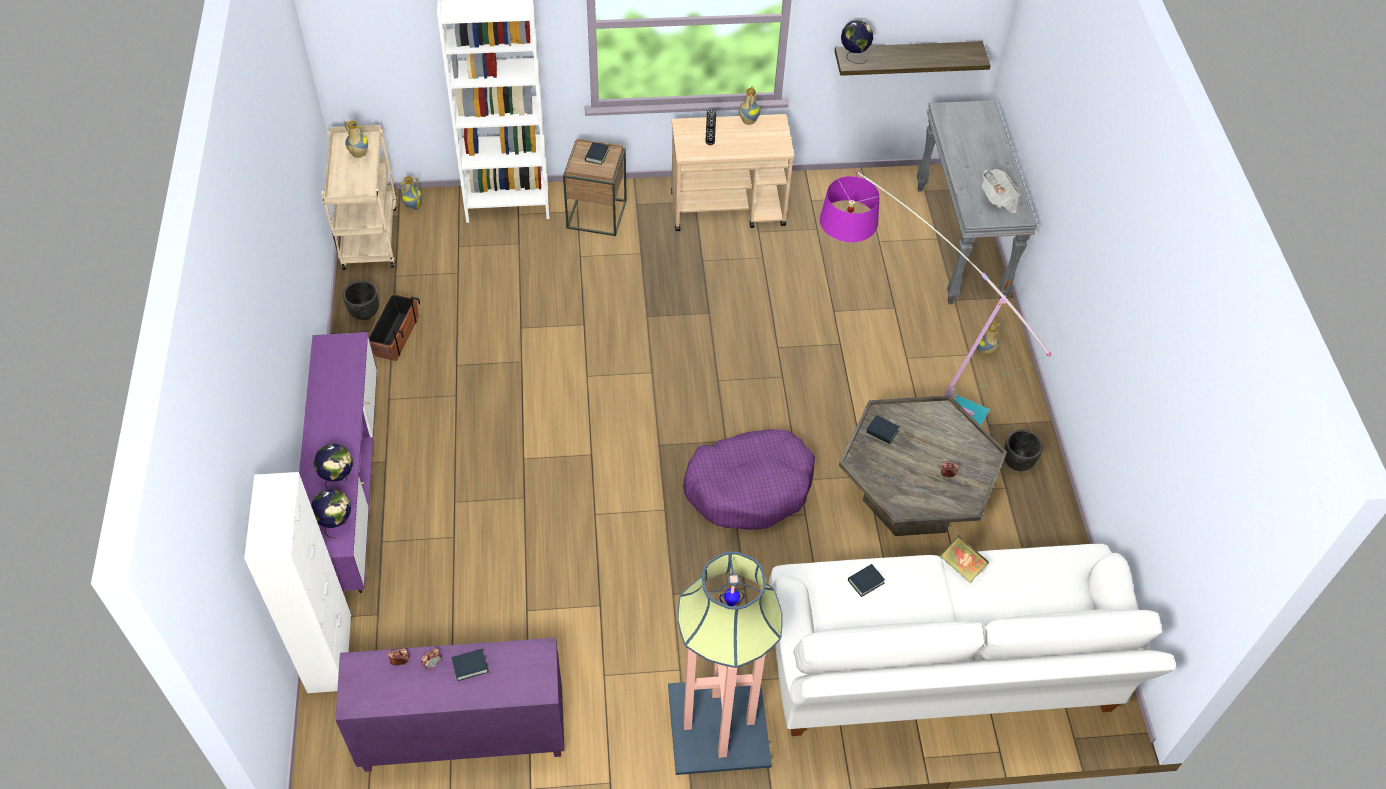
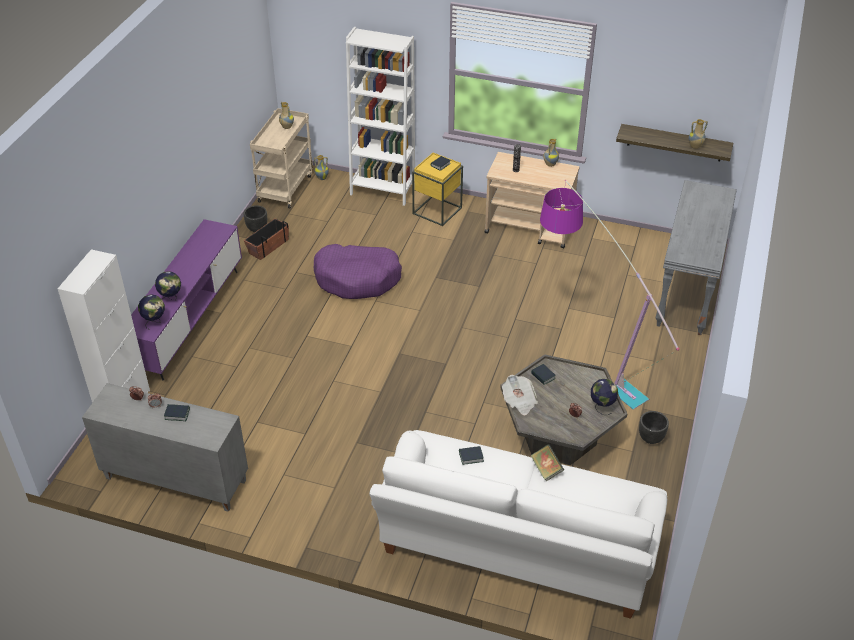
camera: 25 degrees right, 10 degrees down
purple cabinet [335,638,564,772] -> grey cabinet [82,383,248,512]
brown side table [563,139,627,236] -> yellow side table [412,153,463,226]
floor lamp [668,551,782,775] -> none
purple dog bed [683,429,815,530] -> purple dog bed moved to [314,244,402,299]
globe [841,20,873,64] -> globe moved to [591,379,618,415]
vase [977,323,1001,357] -> vase moved to [689,119,708,149]
newspaper [982,169,1020,213] -> newspaper moved to [502,375,538,415]

